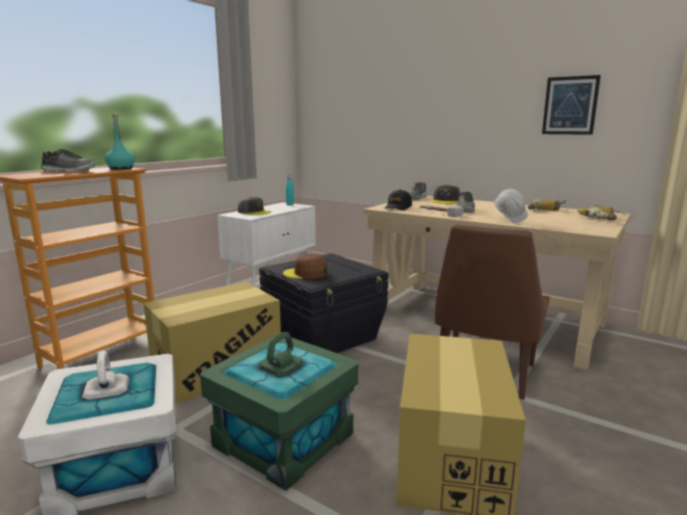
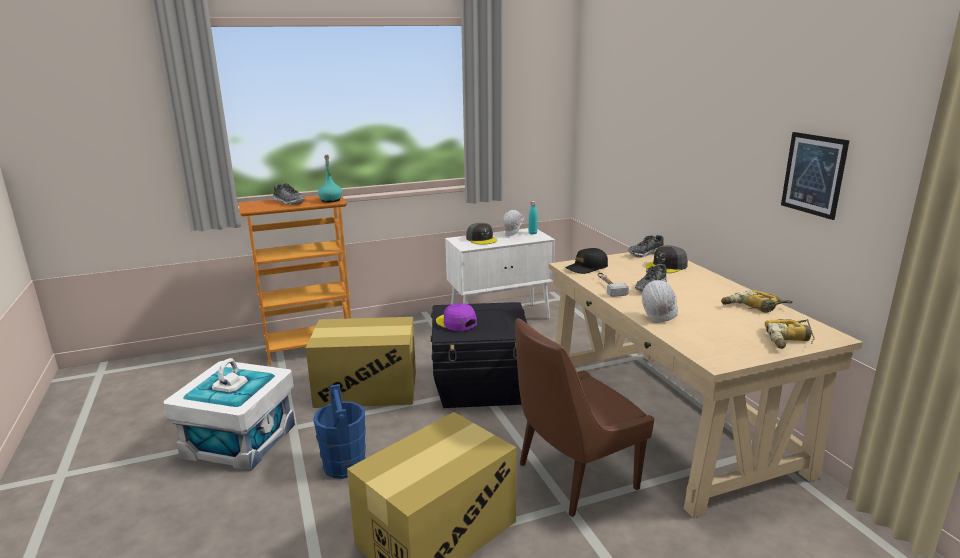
camera: 35 degrees right, 5 degrees up
green storage box [200,332,358,491] -> blue bucket [313,384,366,479]
brown cap [283,254,327,279] -> purple cap [436,303,477,331]
none -> white hard hat [503,210,524,236]

